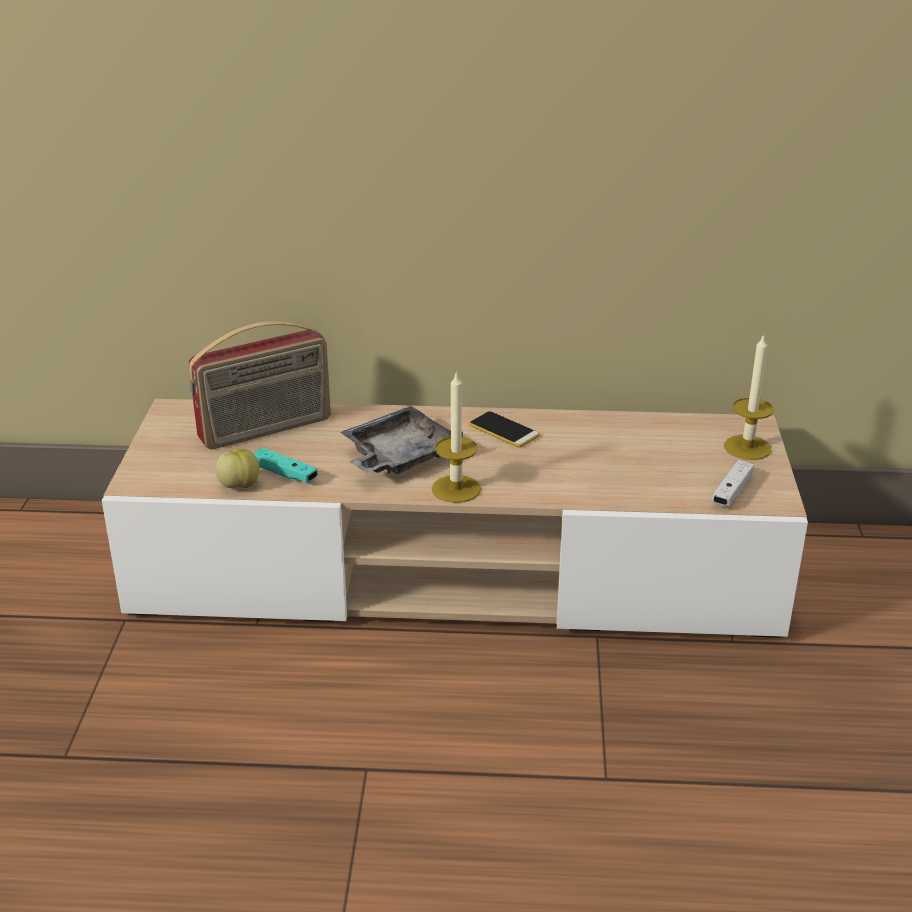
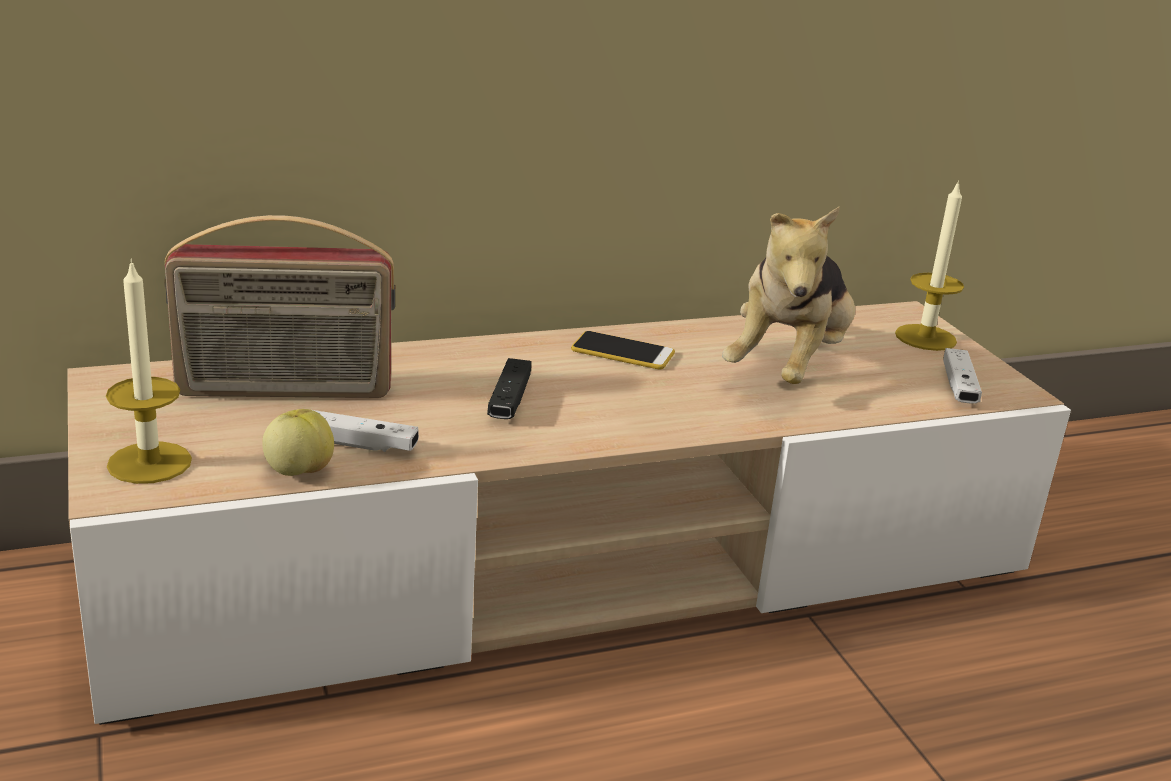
camera: 25 degrees left, 5 degrees down
radio [188,321,331,449] -> radio turned 45 degrees clockwise [164,215,395,398]
turquoise game controller [253,447,318,483] -> white game controller [313,410,419,452]
grey tray [340,406,463,474] -> black game controller [487,358,531,419]
candle [432,371,481,503] -> candle moved to [106,259,192,484]
none -> plush toy [722,206,855,384]

